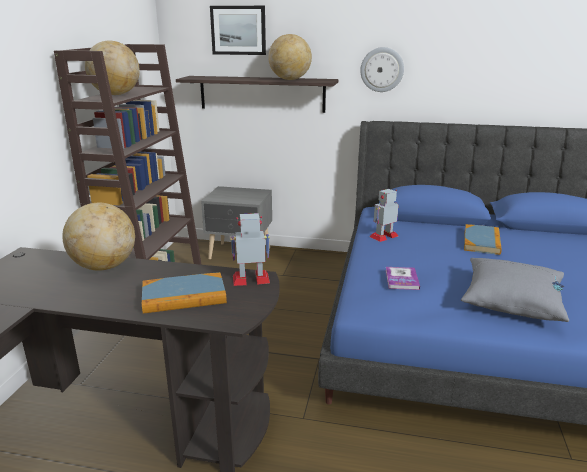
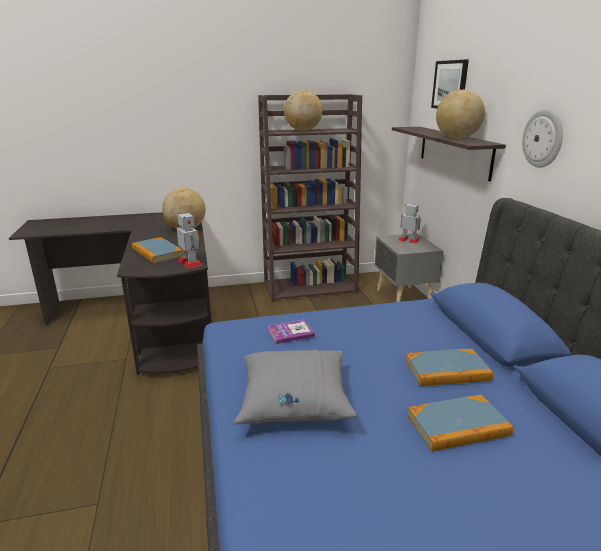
camera: 65 degrees right, 0 degrees up
toy robot [370,189,399,242] -> toy robot moved to [398,204,421,243]
none -> book [407,395,513,452]

